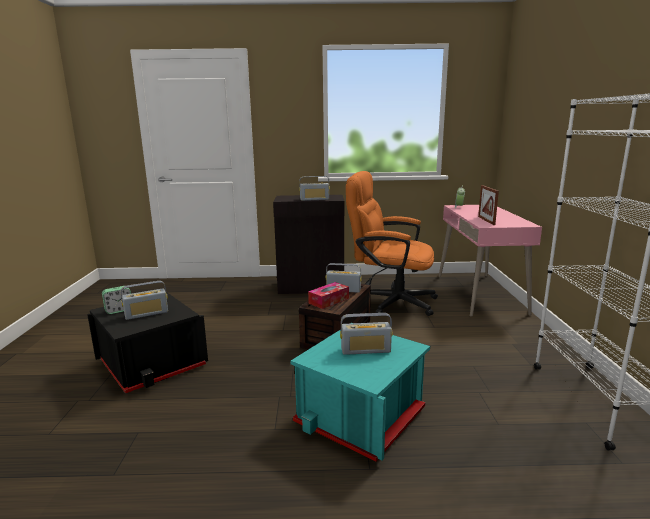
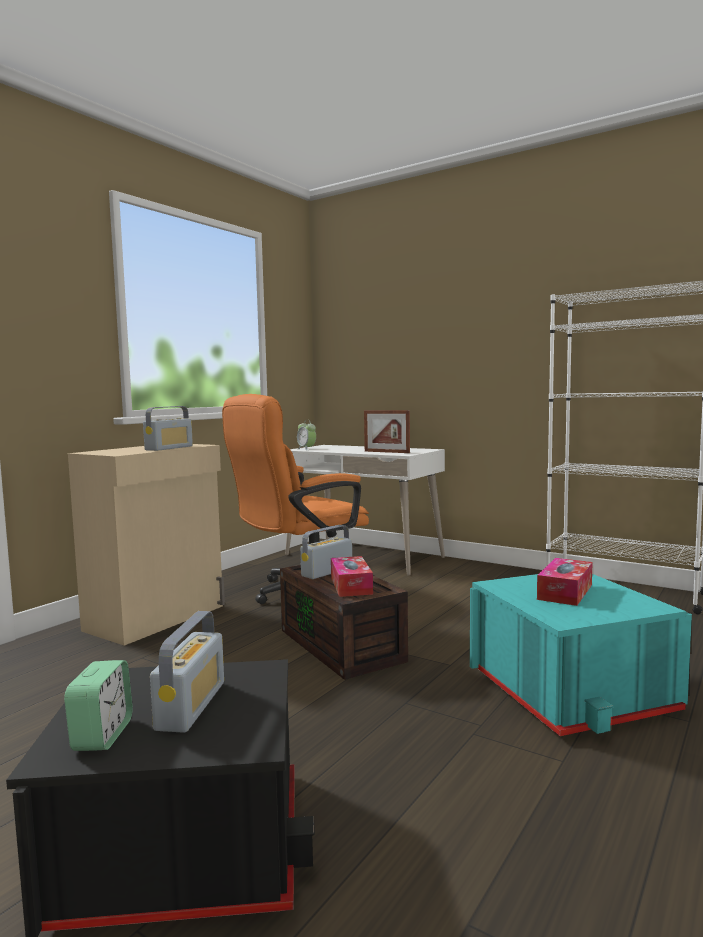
camera: 55 degrees left, 10 degrees down
black cabinet [273,195,345,294] -> beige cabinet [68,444,225,646]
radio [340,313,392,355] -> tissue box [537,558,593,606]
pink desk [439,205,542,317] -> white desk [285,445,445,576]

